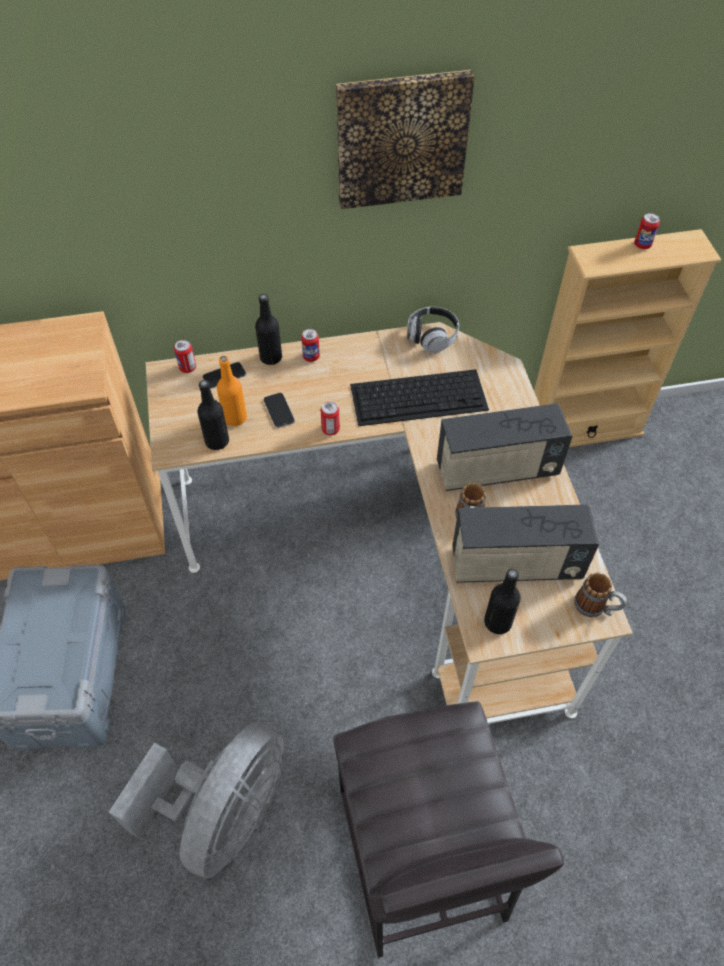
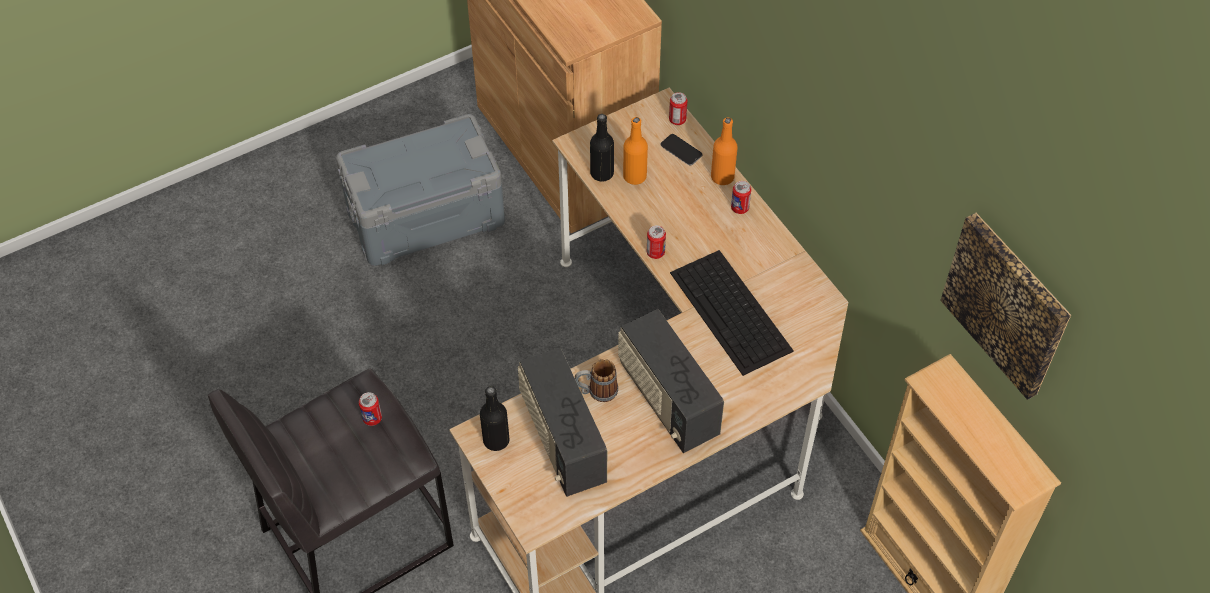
camera: 70 degrees right, 0 degrees up
grey fan [109,722,285,878] -> none
black bottle [255,294,282,365] -> orange bottle [711,117,738,185]
phone [264,393,295,428] -> none
picture [336,70,475,209] -> picture moved to [940,213,1071,400]
headphones [407,307,459,353] -> none
mug [574,573,627,617] -> none
can [634,213,660,249] -> can moved to [359,392,382,426]

